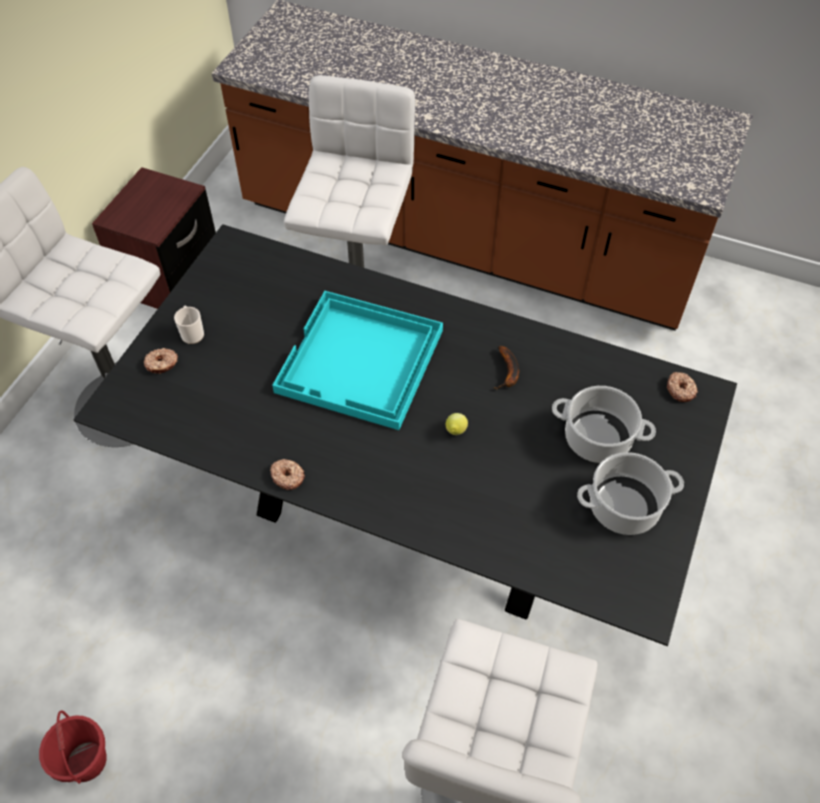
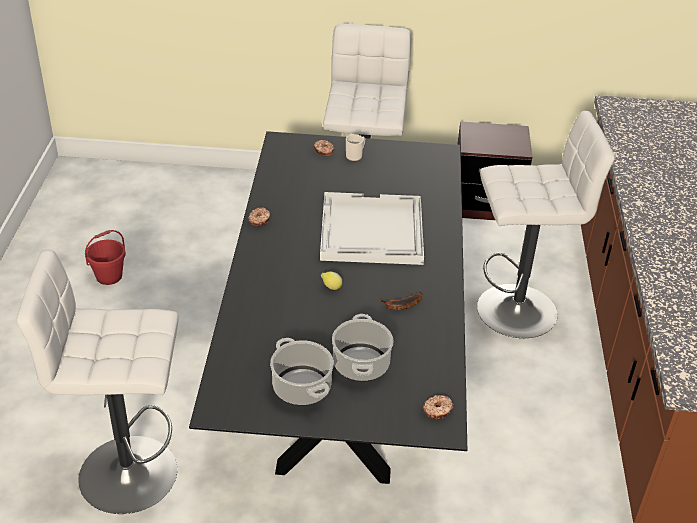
camera: 70 degrees right, 15 degrees down
turquoise tray [272,291,443,430] -> white tray [320,192,424,265]

